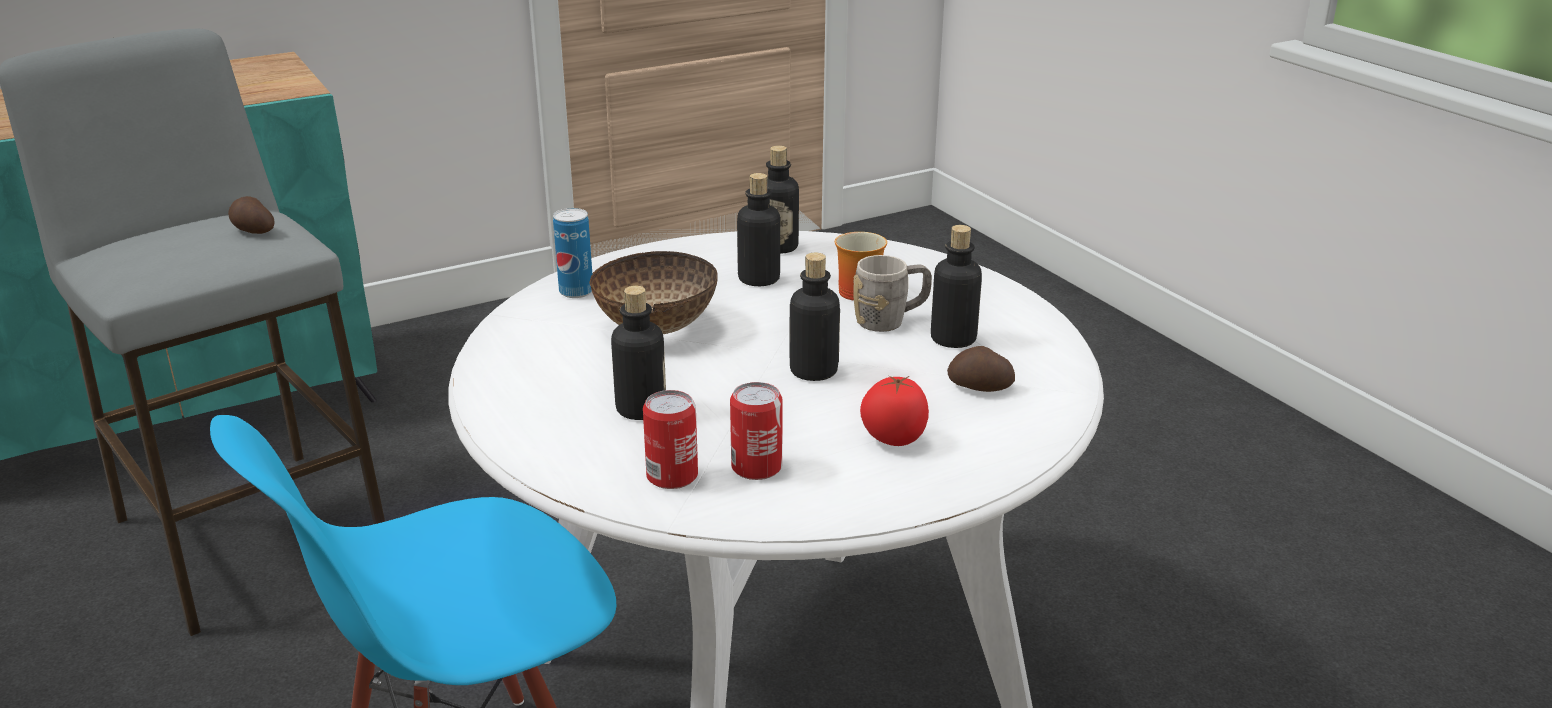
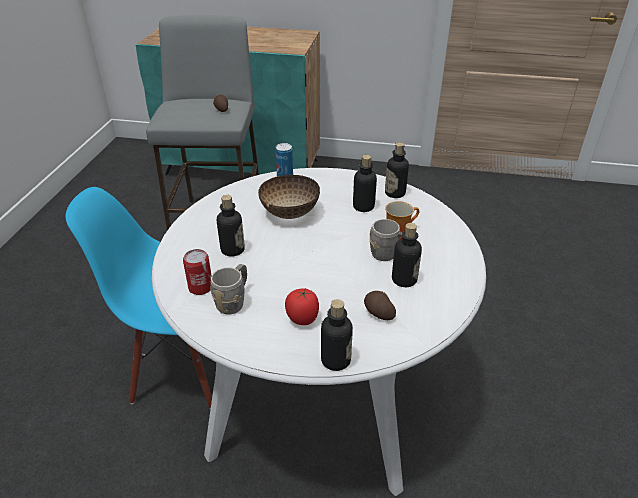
camera: 40 degrees right, 10 degrees up
can [730,382,782,480] -> grey mug [210,264,247,314]
bottle [789,253,840,381] -> bottle moved to [321,299,353,371]

